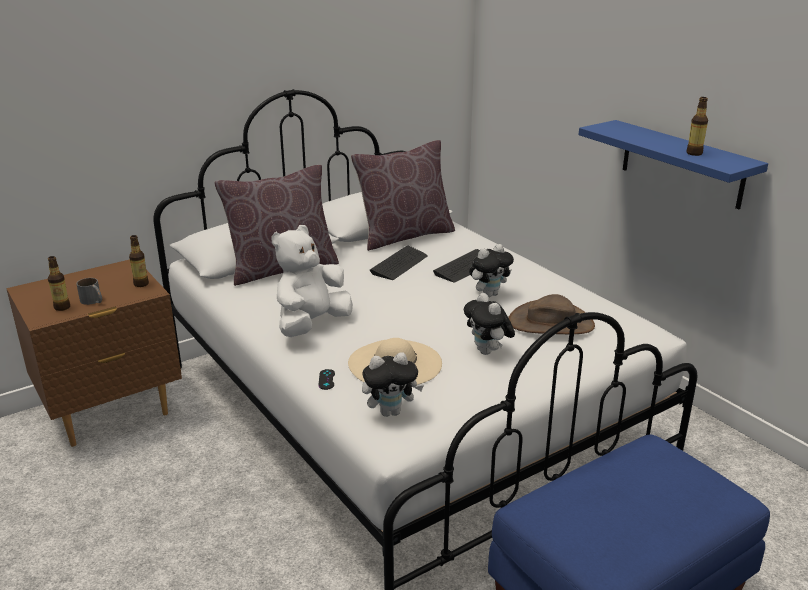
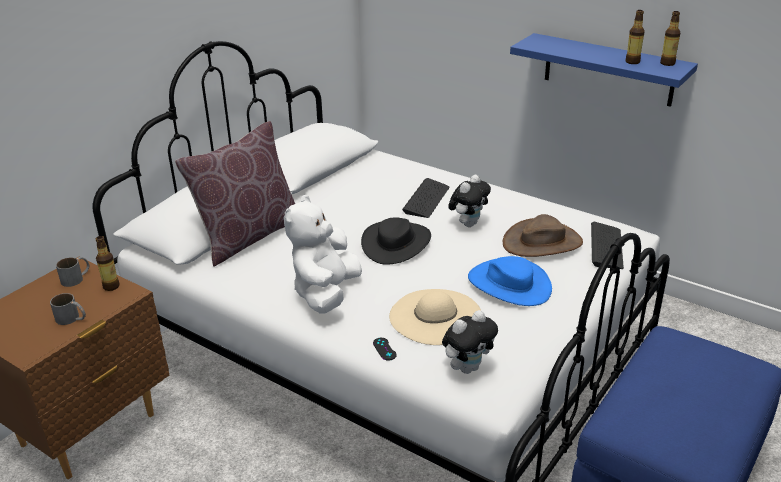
camera: 20 degrees left, 5 degrees up
bottle [48,256,70,311] -> bottle moved to [660,11,681,66]
brown pillow [351,140,455,251] -> none
keyboard [370,245,428,280] -> keyboard moved to [591,222,624,269]
plush toy [464,293,515,355] -> blue hat [468,256,552,306]
none -> grey mug [56,257,90,287]
none -> black hat [361,217,431,265]

